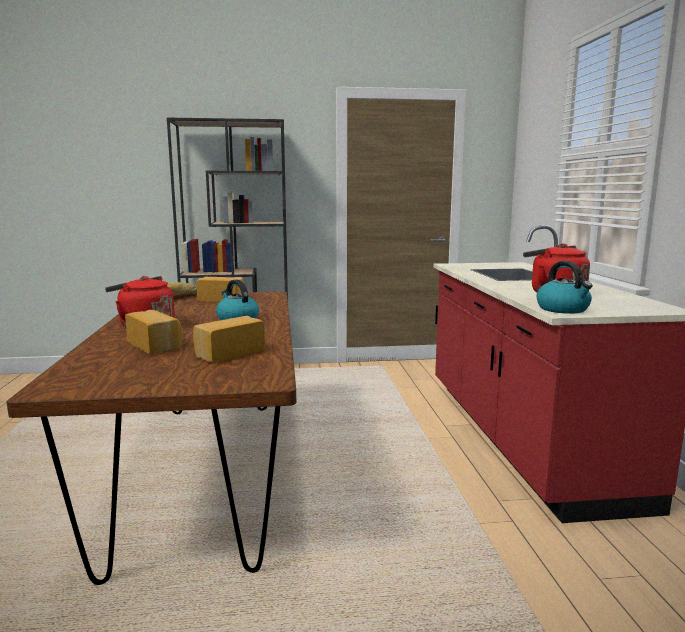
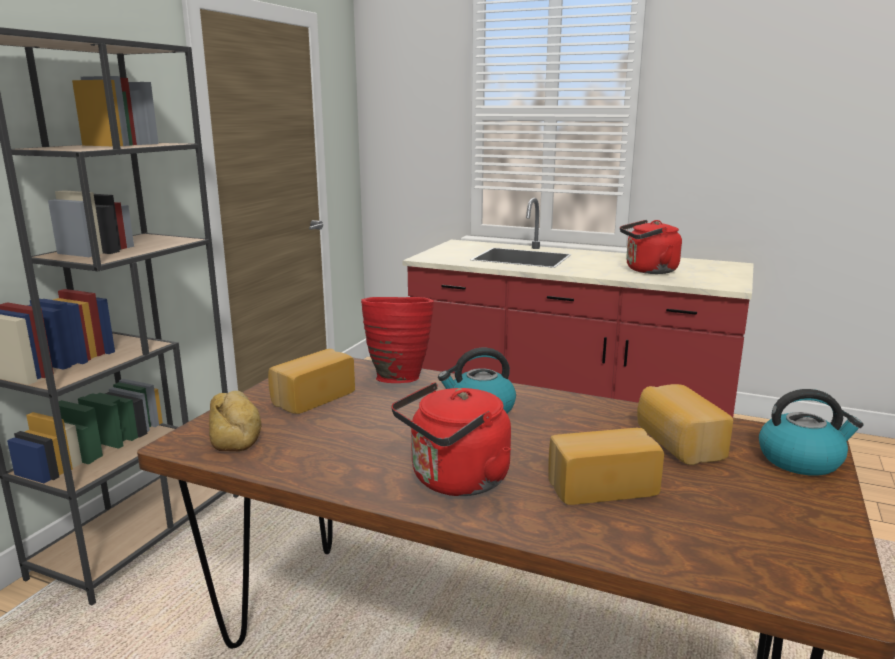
camera: 60 degrees left, 5 degrees up
kettle [537,261,593,314] -> kettle moved to [759,389,864,476]
none -> red vase [361,297,434,383]

